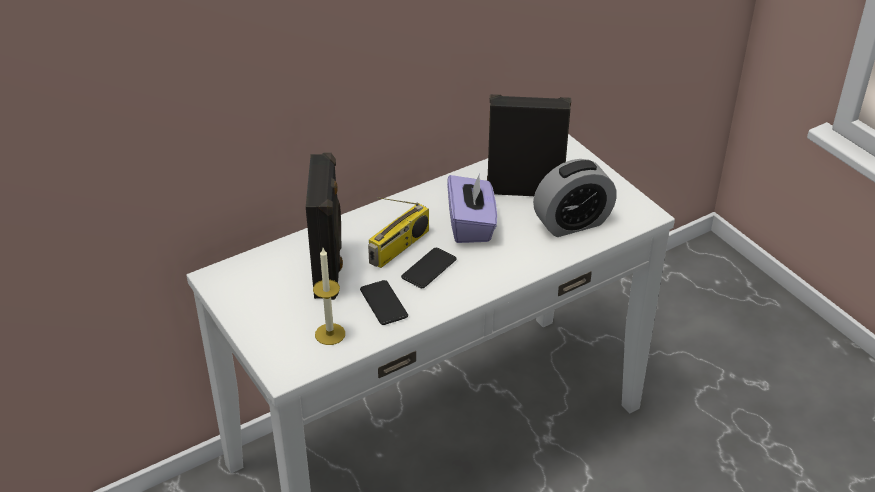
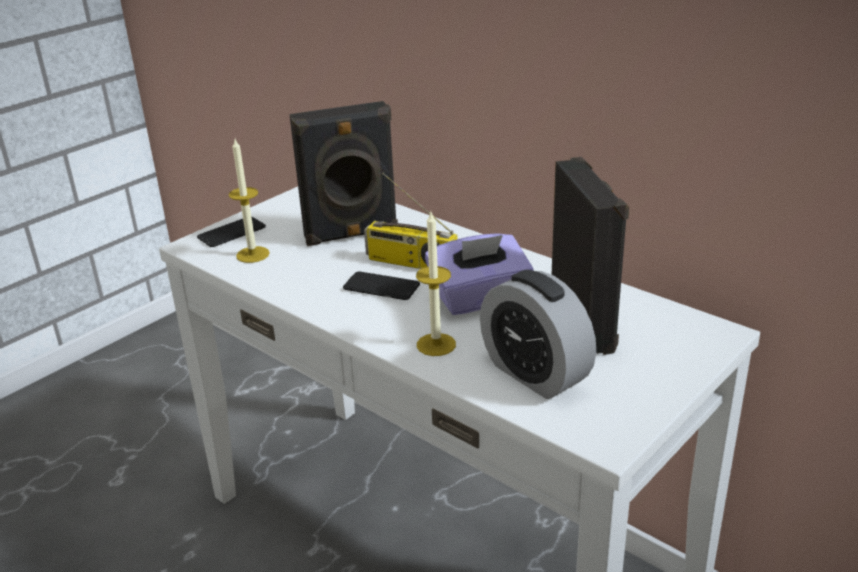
camera: 75 degrees right, 10 degrees down
phone [360,280,408,325] -> phone moved to [197,217,266,247]
none -> candle [416,212,456,356]

